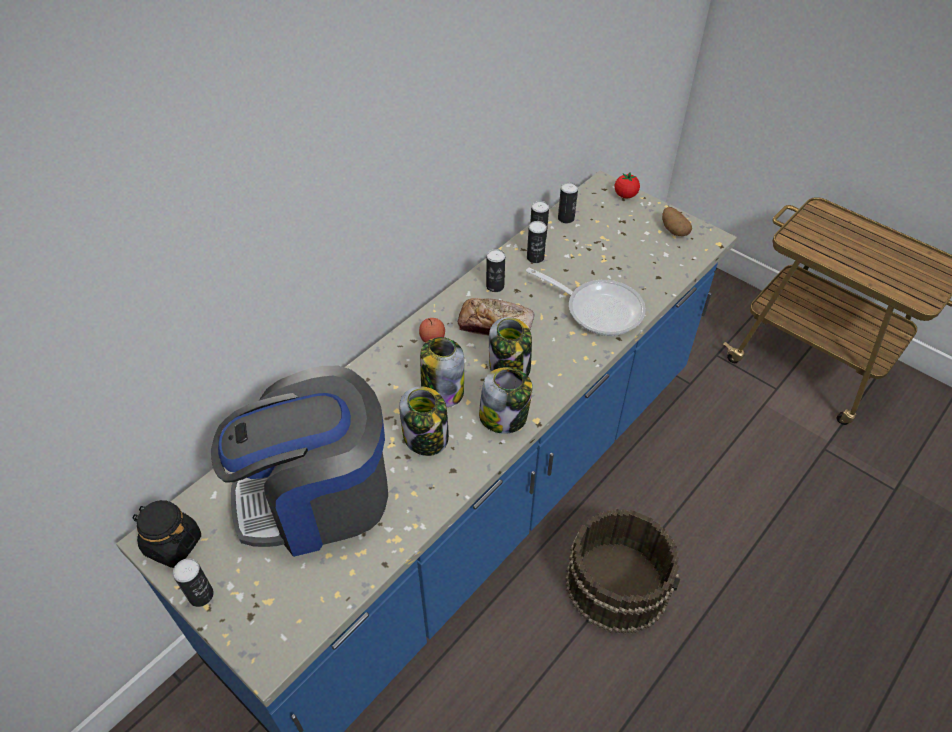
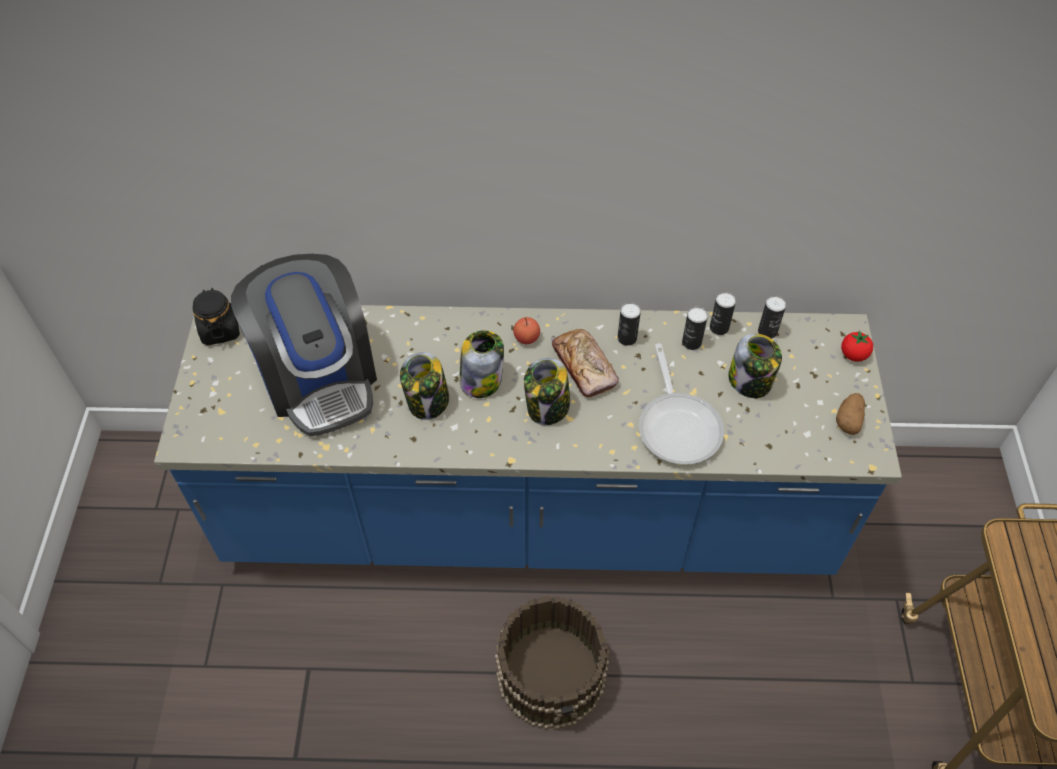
camera: 50 degrees right, 5 degrees up
can [173,558,214,607] -> none
coffee machine [211,366,388,557] -> coffee machine turned 150 degrees counterclockwise [231,254,377,436]
jar [479,367,533,434] -> jar moved to [728,333,782,398]

